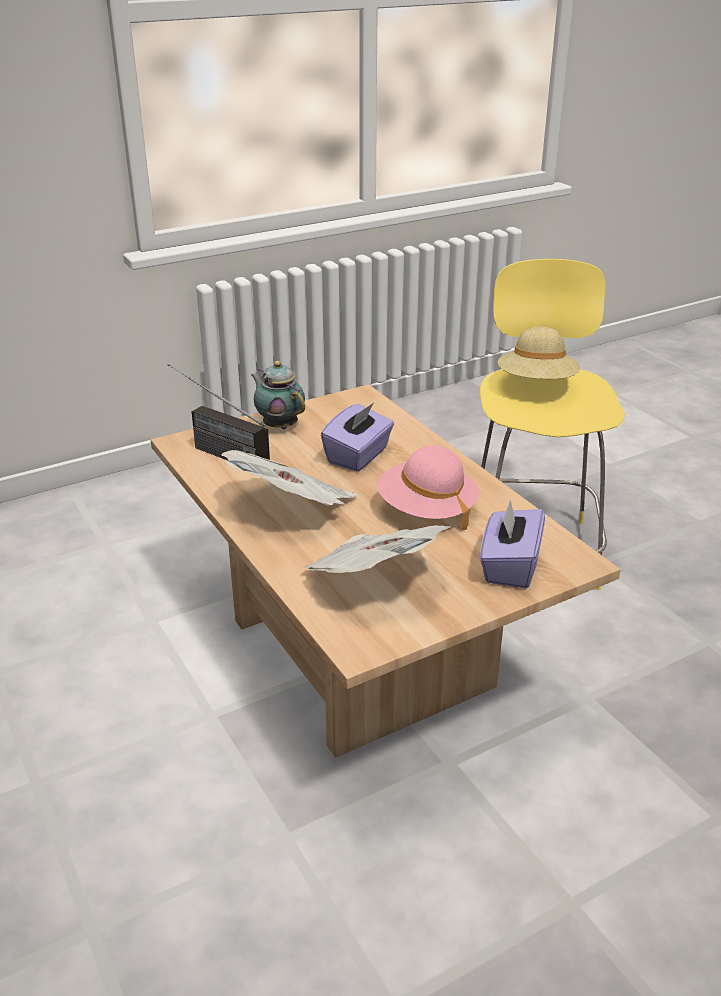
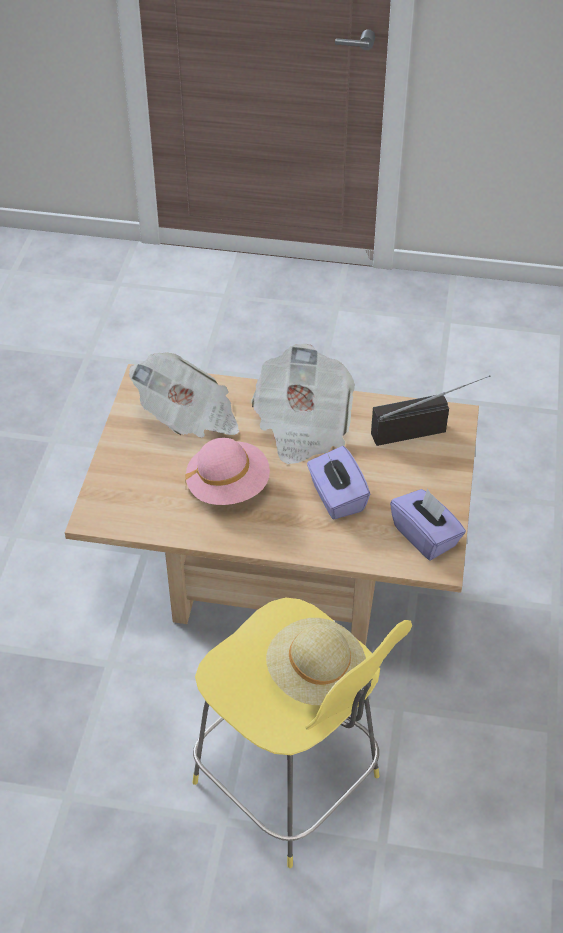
camera: 130 degrees right, 15 degrees up
teapot [251,361,305,429] -> none
purple tissue box [480,500,545,589] -> purple tissue box moved to [390,488,466,560]

